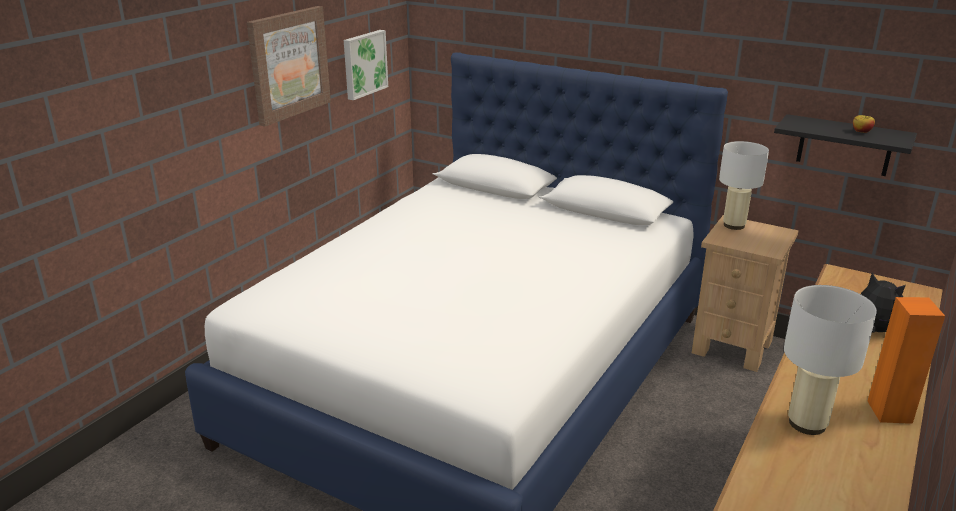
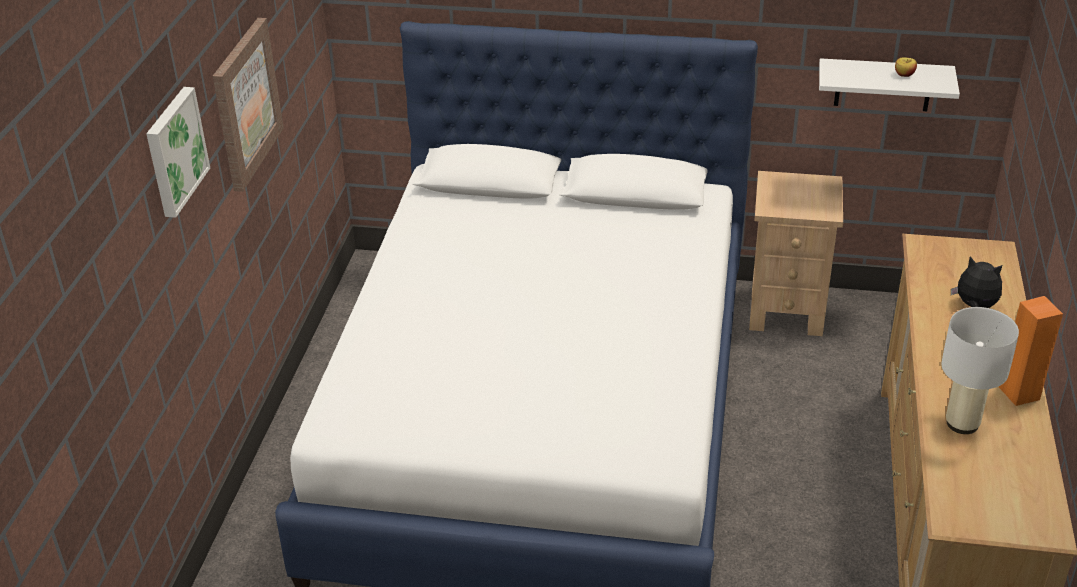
camera: 20 degrees left, 10 degrees up
picture [344,30,388,100] -> picture moved to [146,87,210,218]
white table lamp [719,141,769,230] -> none
black shelf [774,114,917,176] -> white shelf [819,58,960,111]

